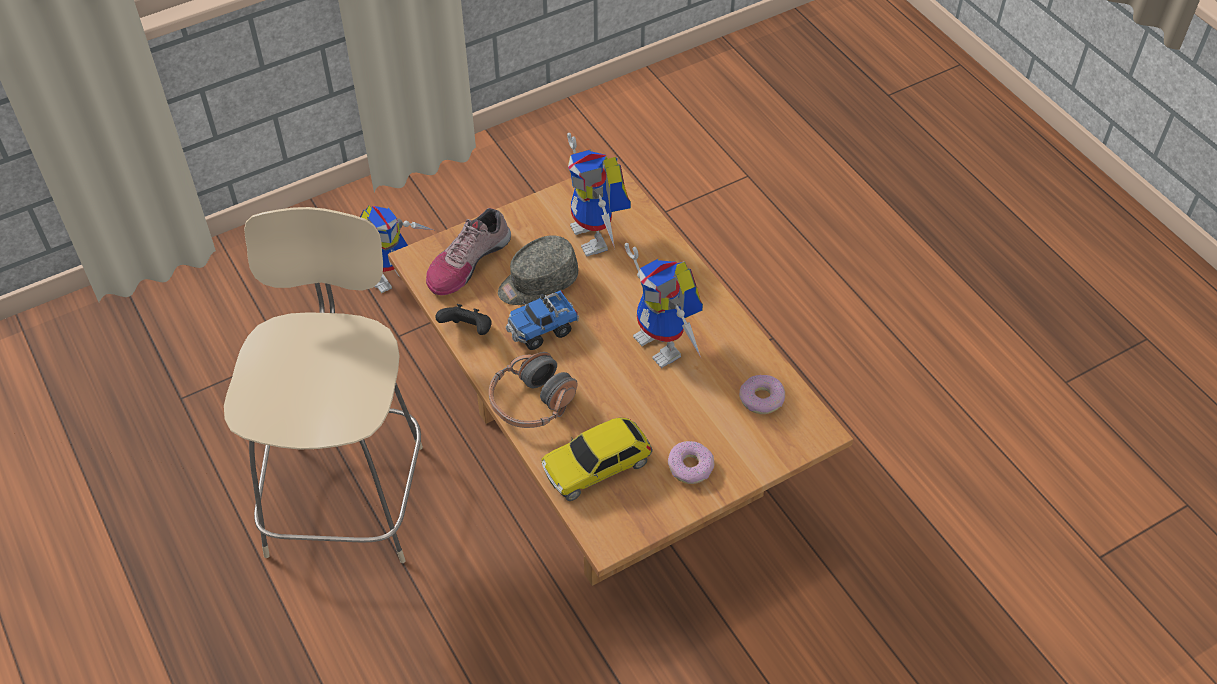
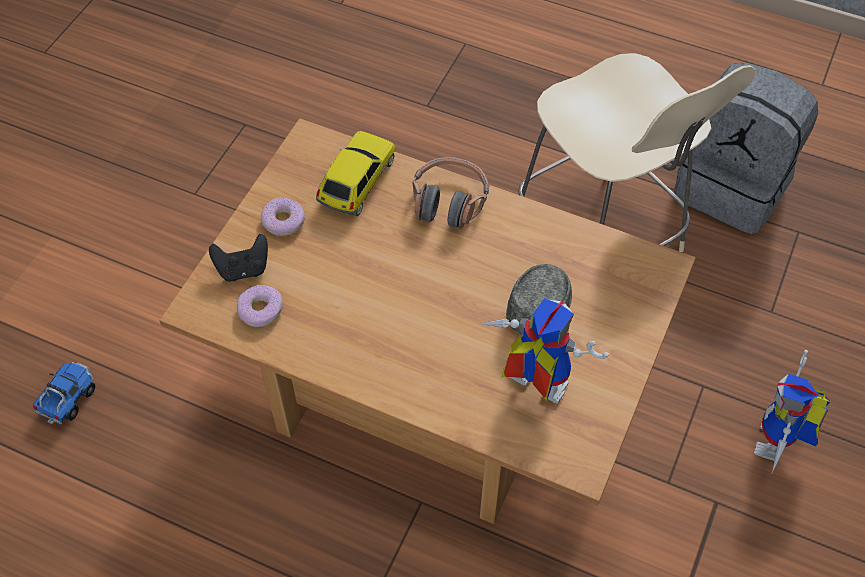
camera: 145 degrees right, 5 degrees up
shoe [426,208,511,295] -> none
black game controller [435,304,491,335] -> black game controller moved to [209,234,268,282]
toy truck [506,290,579,350] -> toy truck moved to [33,362,95,425]
toy robot [625,243,703,368] -> none
none -> grey backpack [674,62,818,234]

